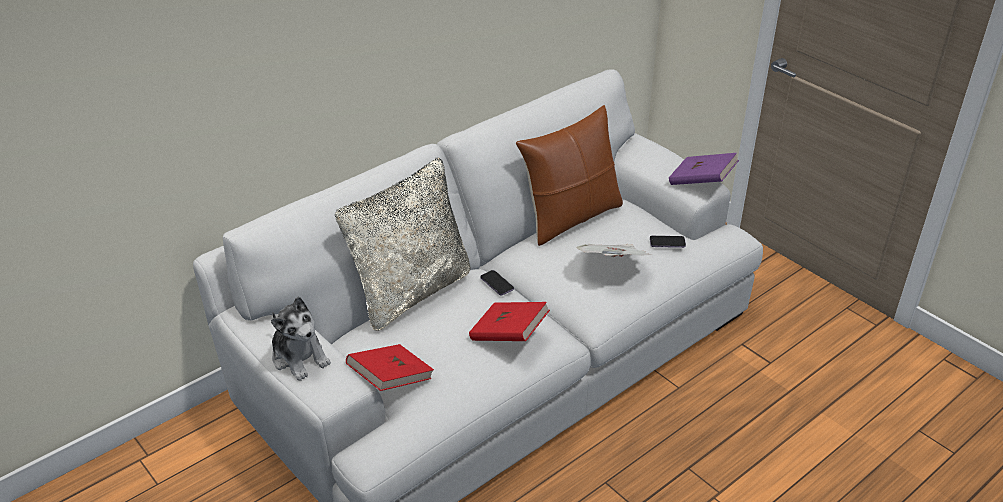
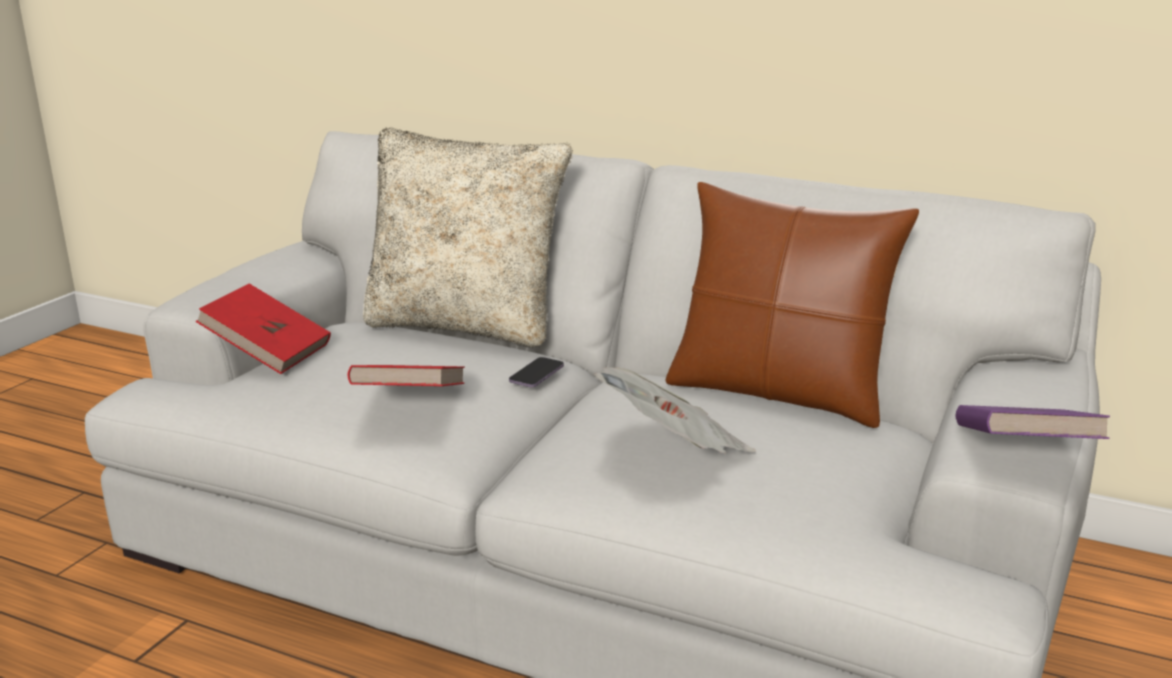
camera: 65 degrees right, 15 degrees down
plush toy [271,297,331,381] -> none
phone [650,236,686,248] -> none

